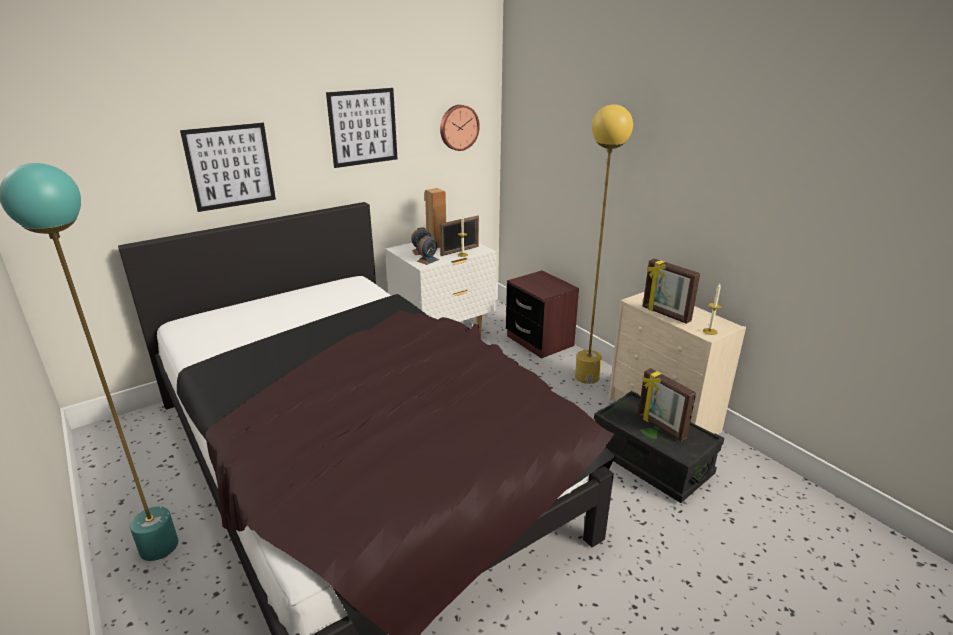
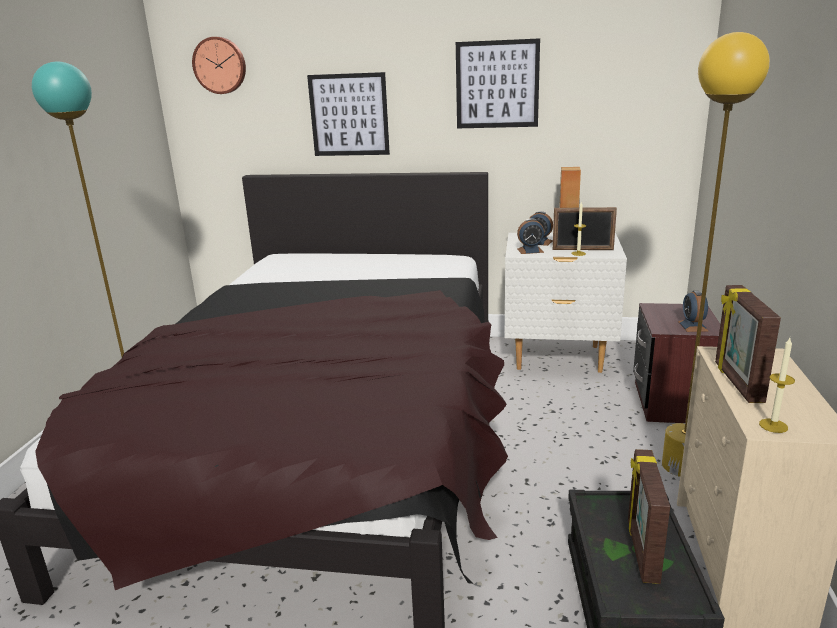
camera: 45 degrees right, 5 degrees down
wall clock [440,105,480,151] -> wall clock moved to [192,37,246,94]
none -> alarm clock [678,290,708,332]

